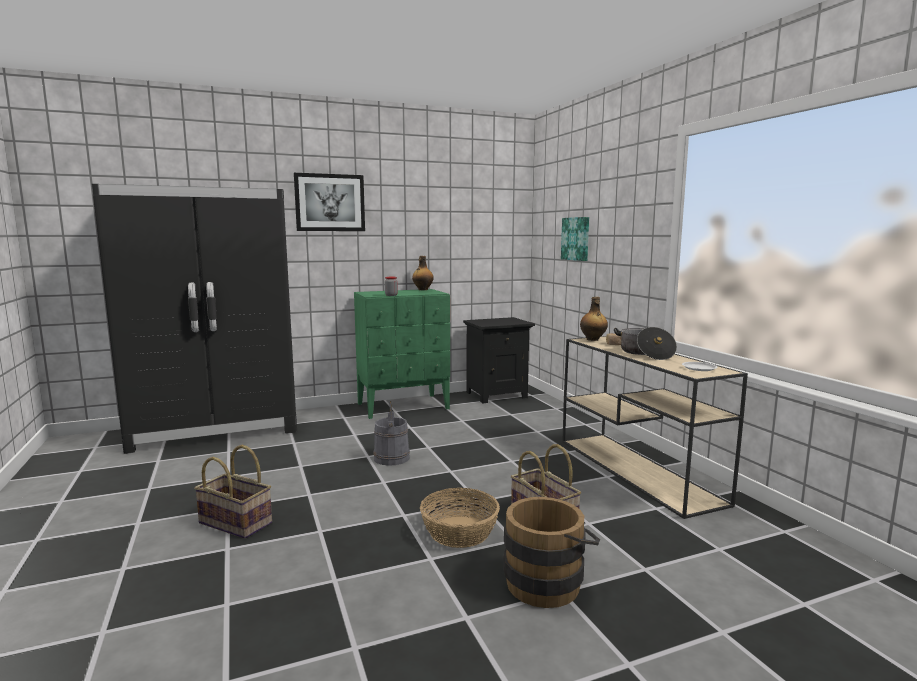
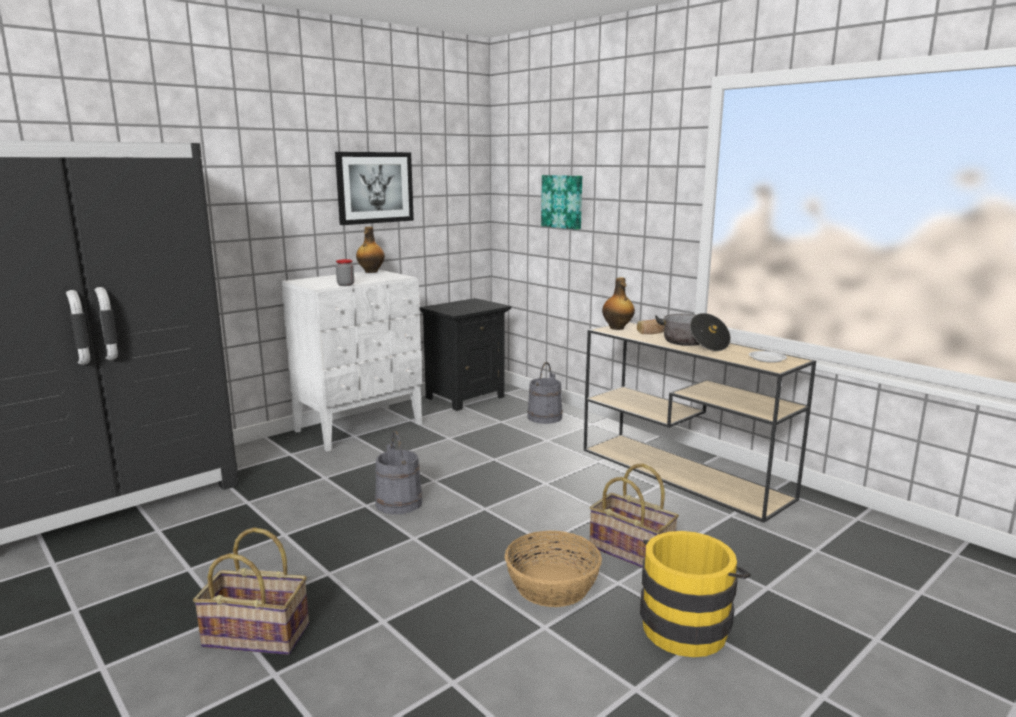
camera: 20 degrees left, 5 degrees up
picture [294,173,365,231] -> picture moved to [335,152,414,225]
green dresser [354,289,450,419] -> white dresser [281,270,422,451]
brown bucket [503,497,600,608] -> yellow bucket [640,531,751,657]
none -> grey bucket [527,362,563,424]

